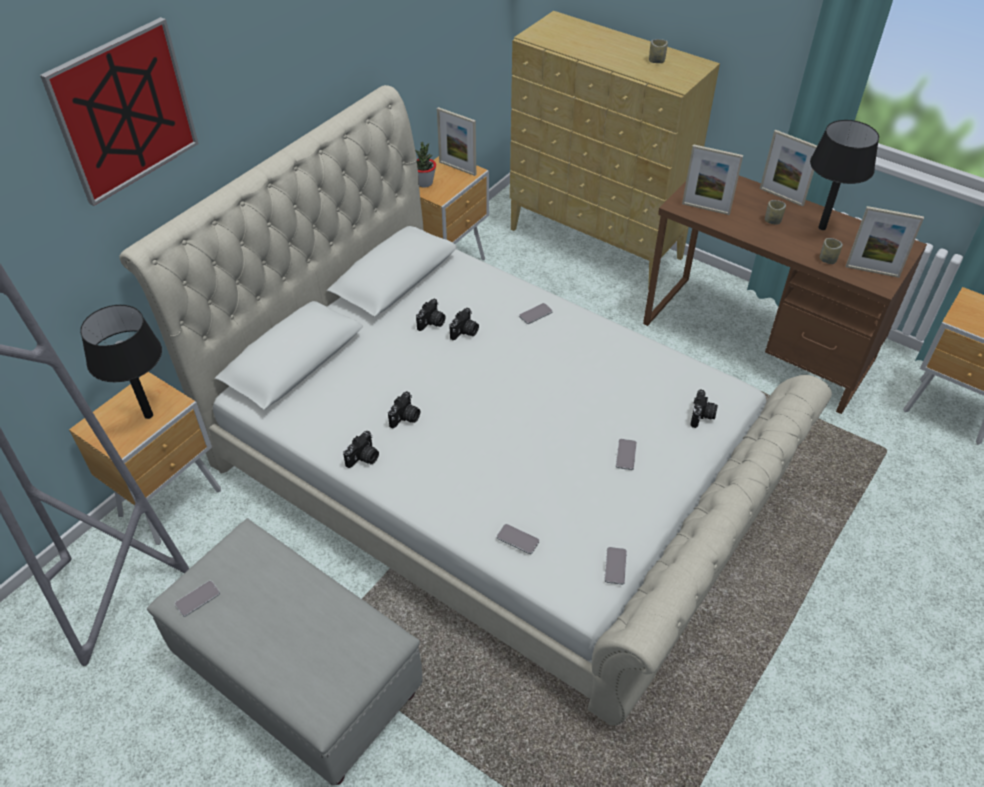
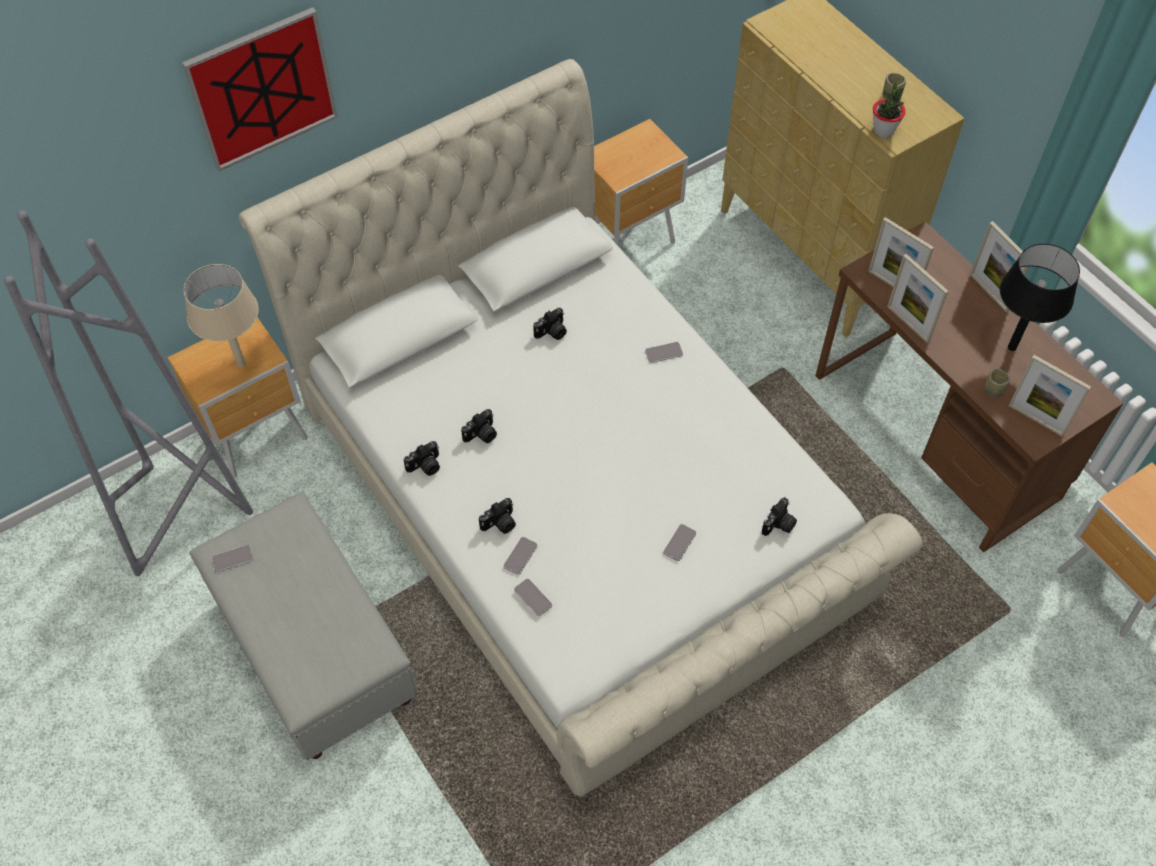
camera: 20 degrees right, 10 degrees up
black table lamp [80,305,162,419] -> beige table lamp [184,264,259,367]
potted plant [415,142,436,188] -> potted plant moved to [873,84,906,137]
picture frame [437,107,476,176] -> picture frame moved to [887,254,949,343]
camera [449,308,479,340] -> camera moved to [479,498,516,534]
phone [604,547,627,585] -> phone moved to [503,537,537,575]
cup [765,200,786,224] -> none

